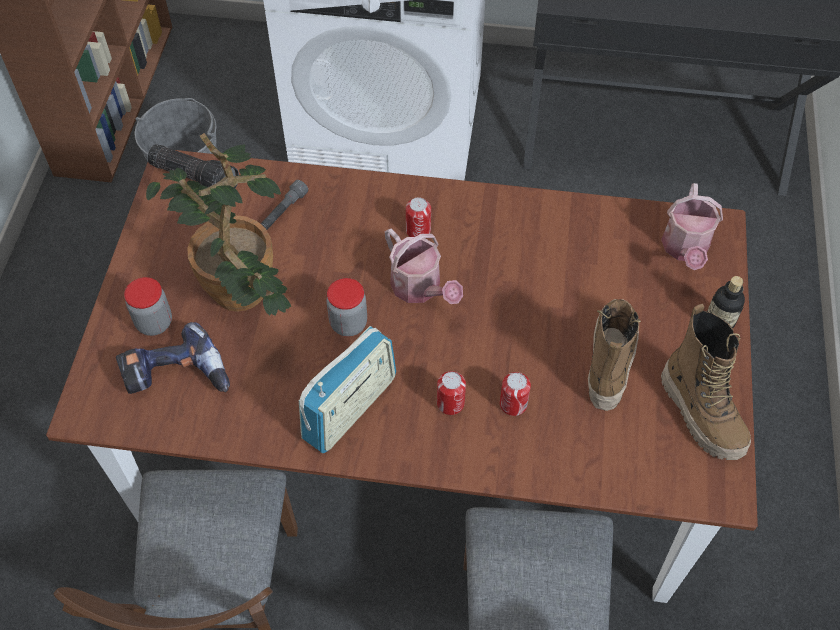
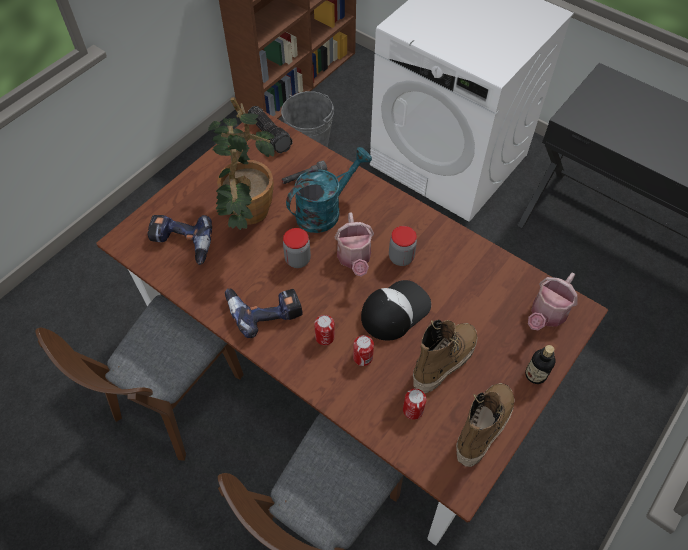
camera: 30 degrees right, 0 degrees up
jar [124,277,172,336] -> jar moved to [389,226,417,266]
radio [299,326,396,454] -> power drill [225,288,303,338]
can [406,197,431,237] -> can moved to [403,389,426,420]
boot [661,304,751,460] -> boot turned 150 degrees counterclockwise [456,383,515,467]
none -> turquoise watering can [286,147,372,233]
none -> cap [361,280,431,341]

